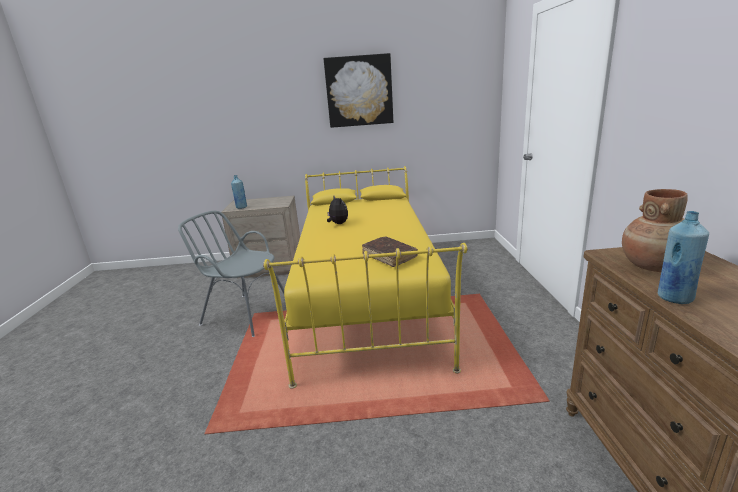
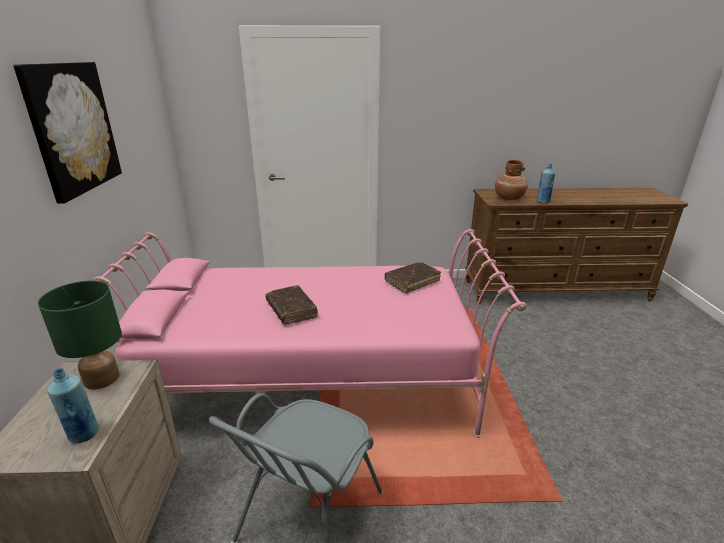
camera: 90 degrees left, 5 degrees up
yellow bed [263,166,468,389] -> pink bed [94,229,527,437]
plush toy [327,196,348,224] -> brown book [266,285,318,324]
none -> green table lamp [38,281,122,390]

